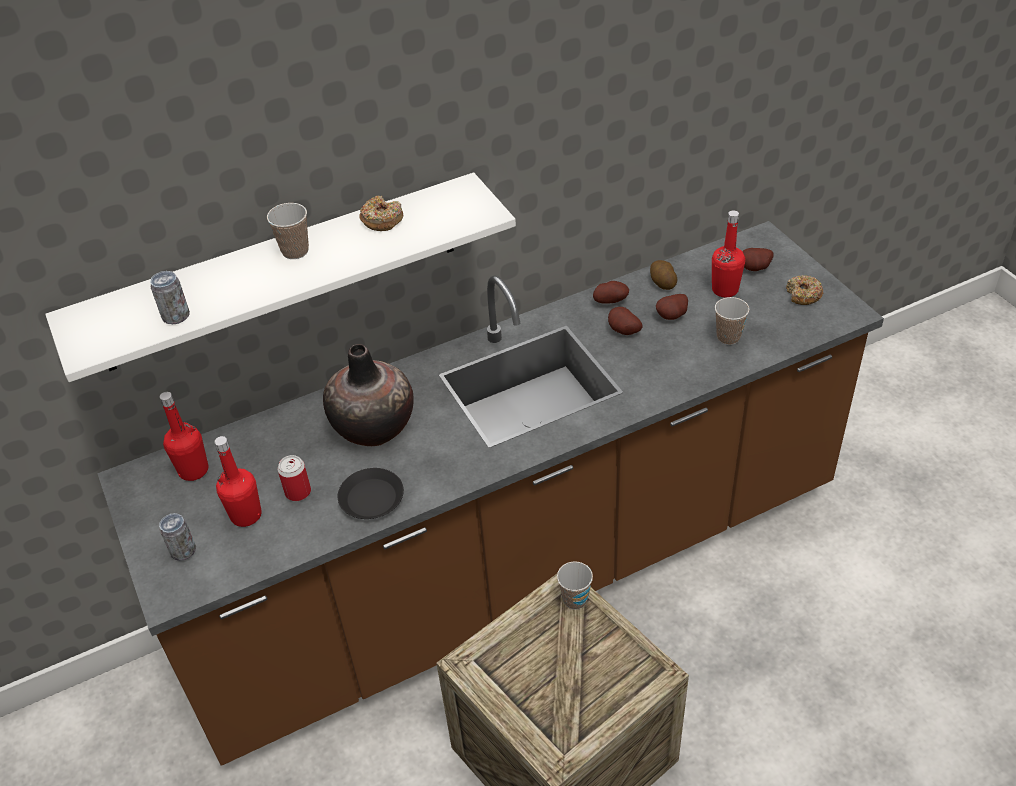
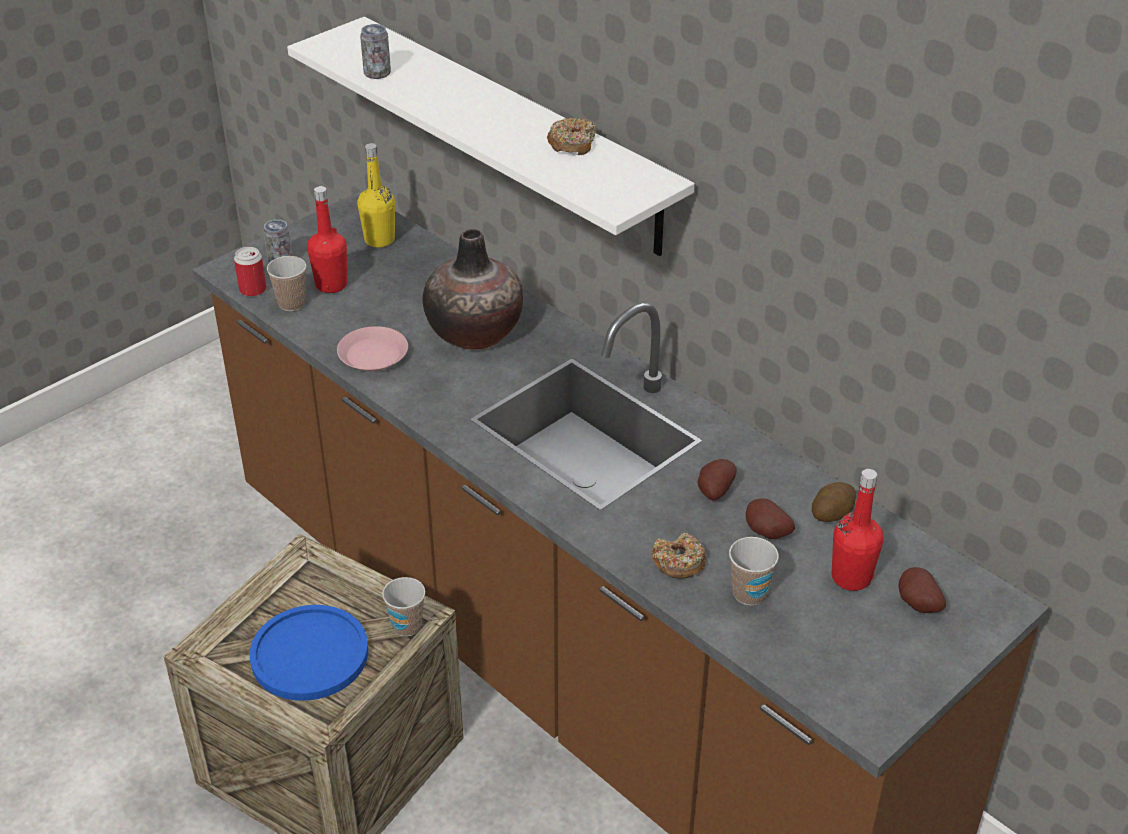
camera: 70 degrees right, 5 degrees down
red bottle [160,392,208,481] -> yellow bottle [357,143,395,247]
cup [267,203,309,259] -> cup moved to [267,256,306,311]
can [278,455,311,501] -> can moved to [234,247,267,297]
black plate [338,468,404,519] -> pink plate [337,326,408,371]
potato [593,281,629,304] -> none
donut [786,275,823,305] -> donut moved to [652,533,707,579]
none -> blue plate [250,605,368,701]

